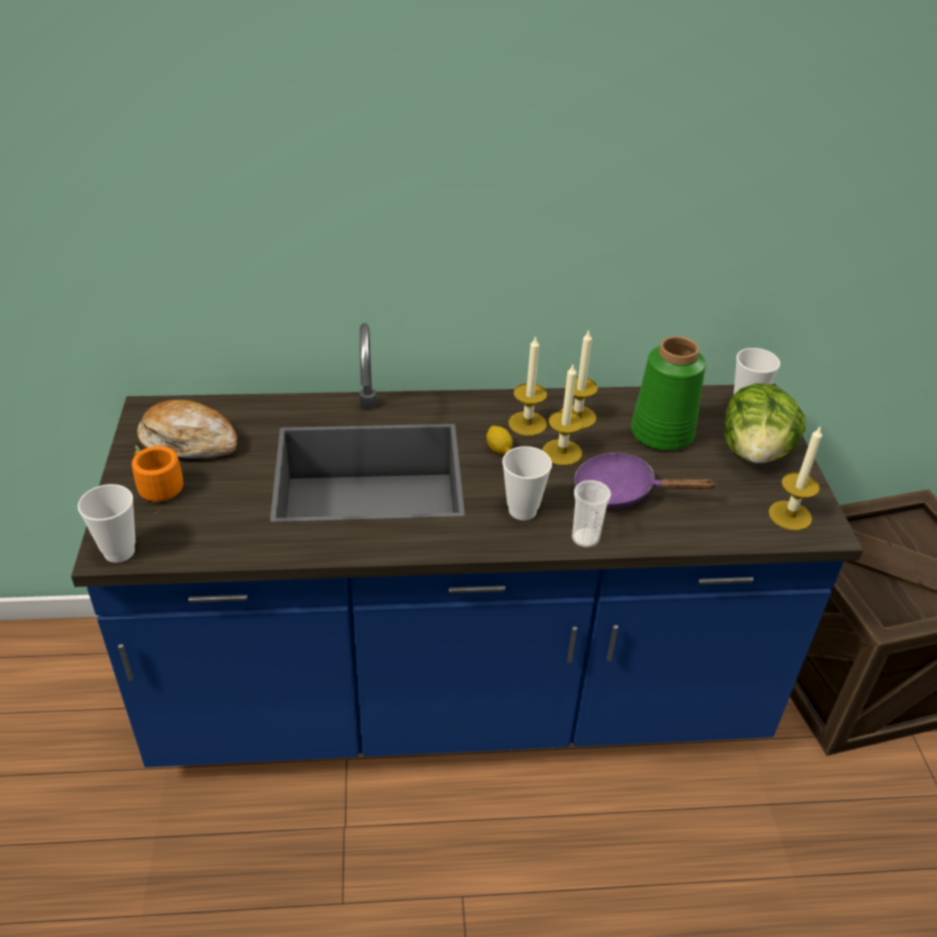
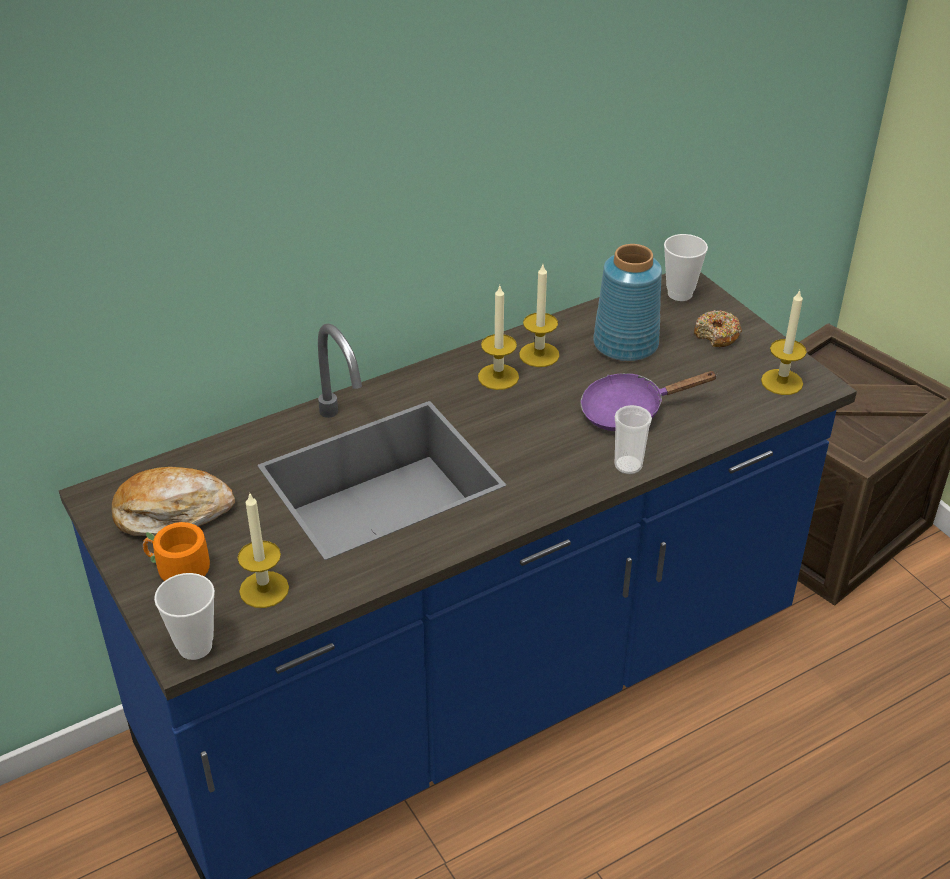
camera: 25 degrees left, 0 degrees up
lemon [487,426,513,454] -> none
cup [502,446,552,520] -> none
candle [543,365,583,466] -> candle moved to [238,494,289,608]
green vase [631,336,706,451] -> blue vase [593,244,662,361]
lettuce [724,383,805,464] -> donut [694,310,742,347]

